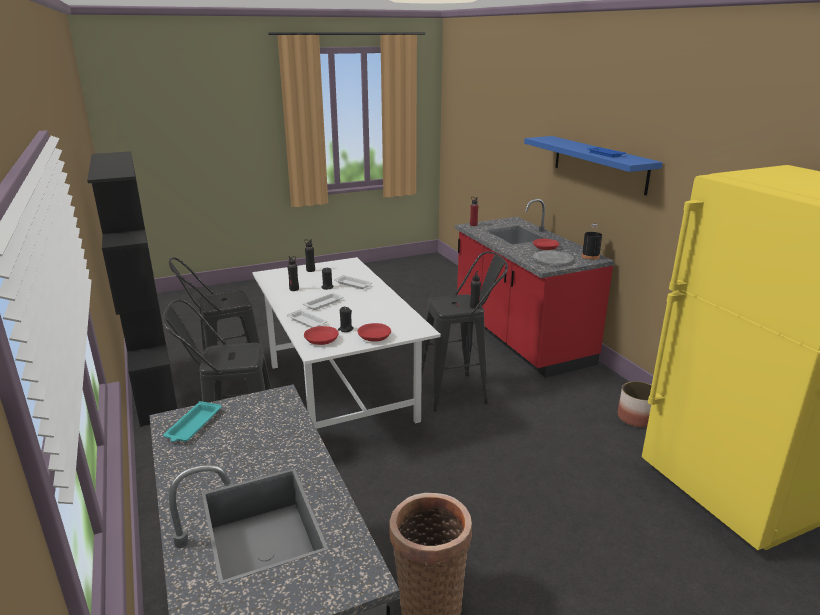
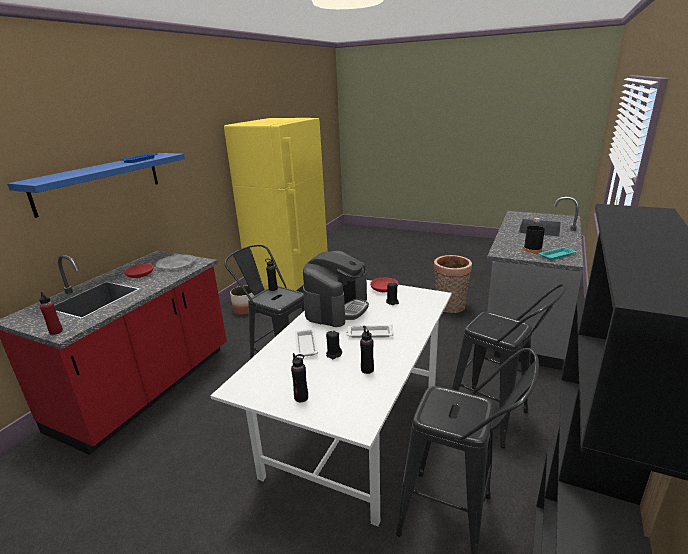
camera: 130 degrees left, 0 degrees up
white tray [287,309,327,328] -> none
red bowl [304,326,339,345] -> none
black bottle [582,224,602,260] -> black bottle moved to [524,218,545,253]
none -> coffee machine [303,251,369,327]

